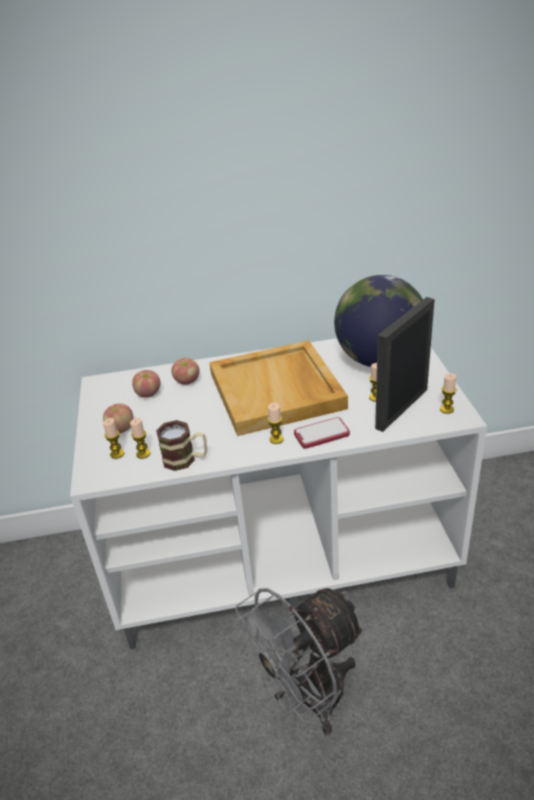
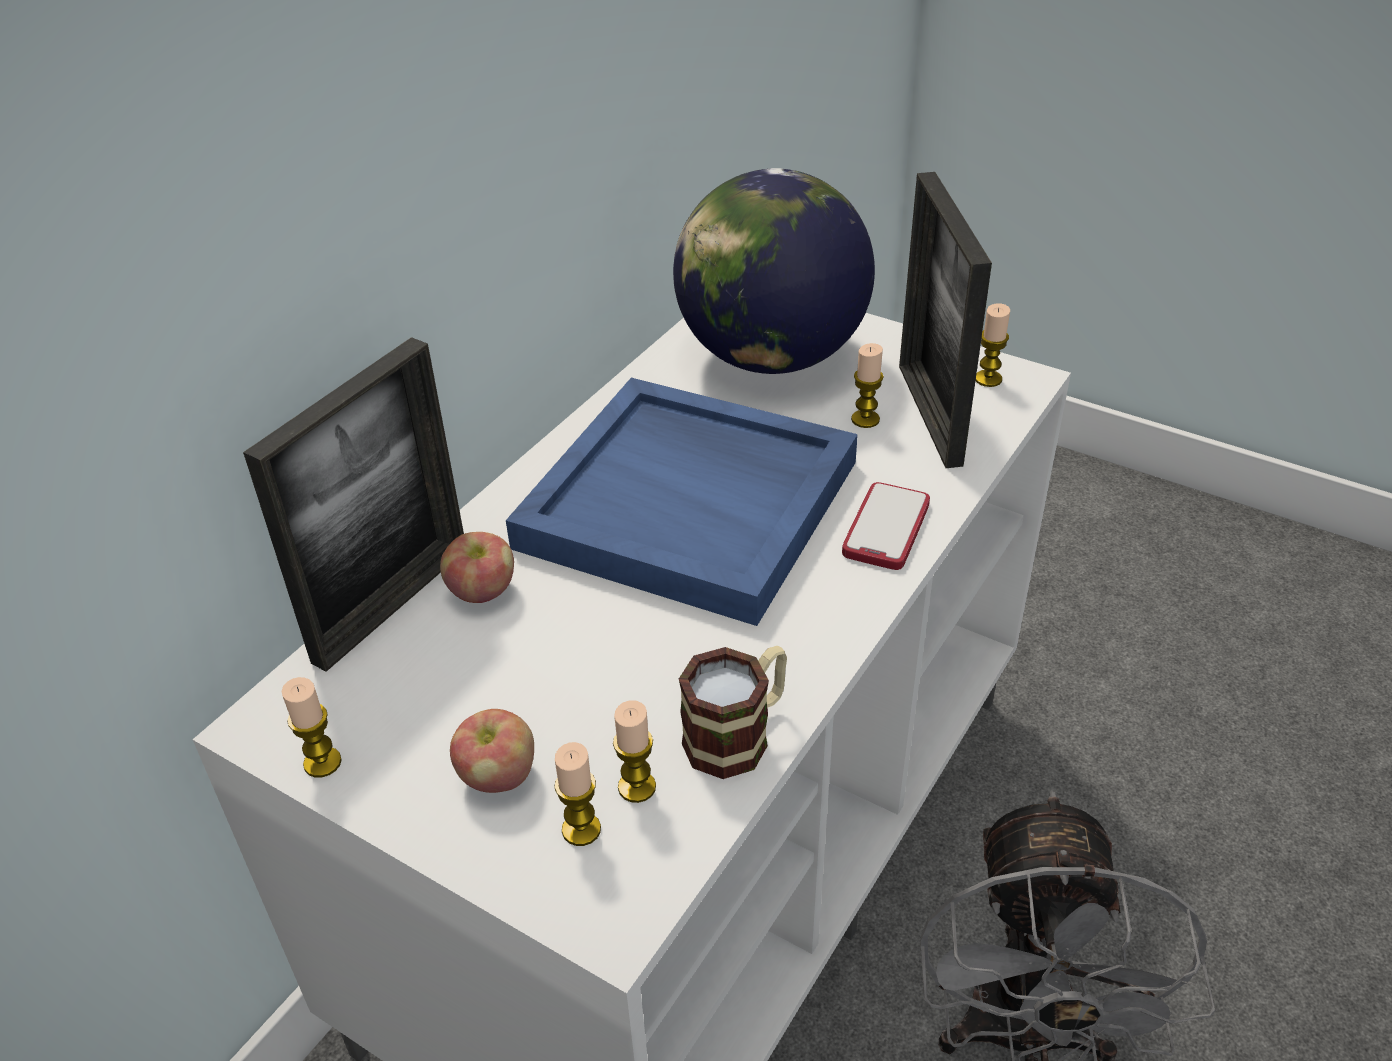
camera: 50 degrees left, 5 degrees up
apple [132,370,161,398] -> none
beige tray [209,340,348,436] -> blue tray [506,378,858,626]
candle [268,403,284,444] -> candle moved to [282,677,342,778]
none -> picture frame [243,337,464,672]

